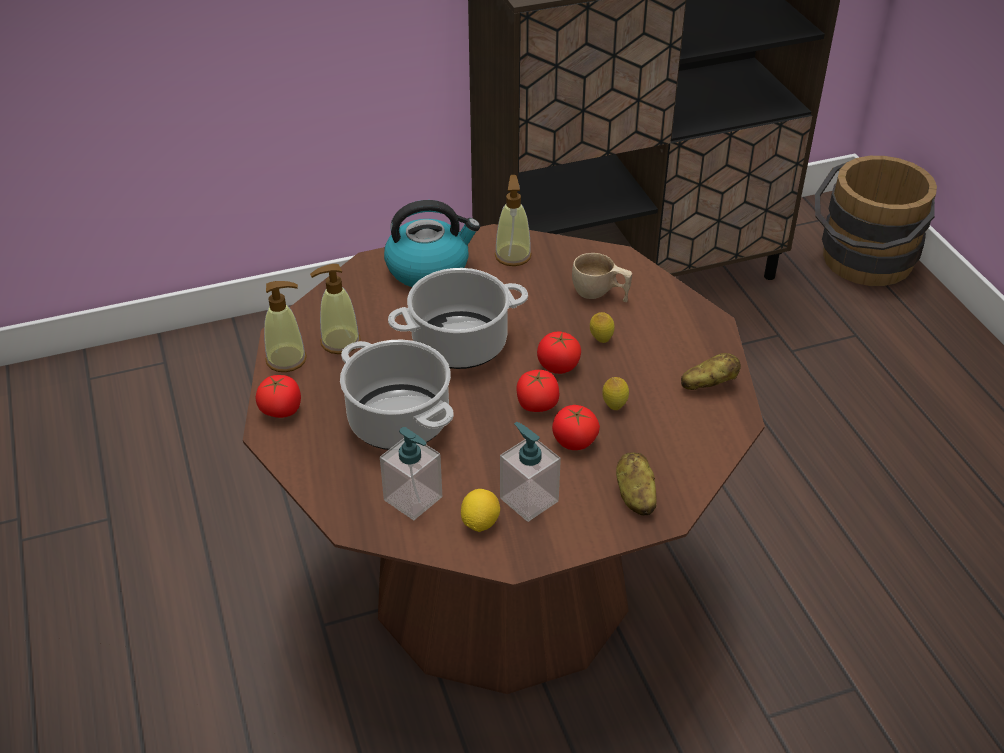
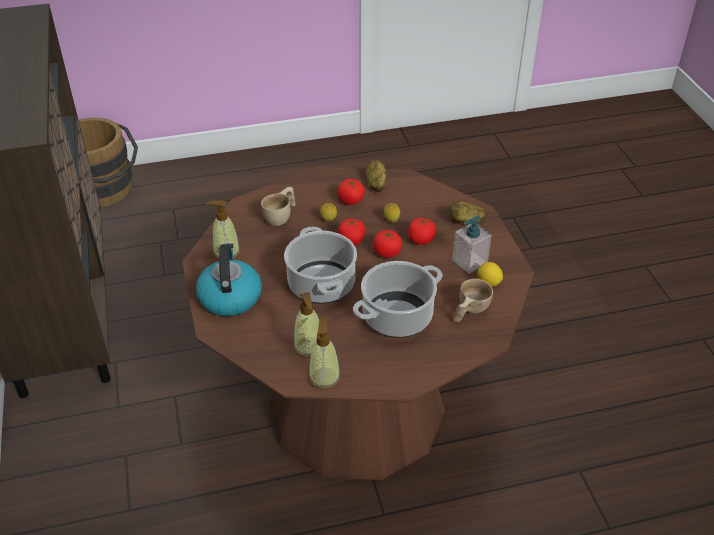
camera: 85 degrees left, 0 degrees up
tomato [256,375,301,418] -> tomato moved to [337,179,365,205]
soap dispenser [380,427,442,520] -> beige cup [454,279,493,322]

